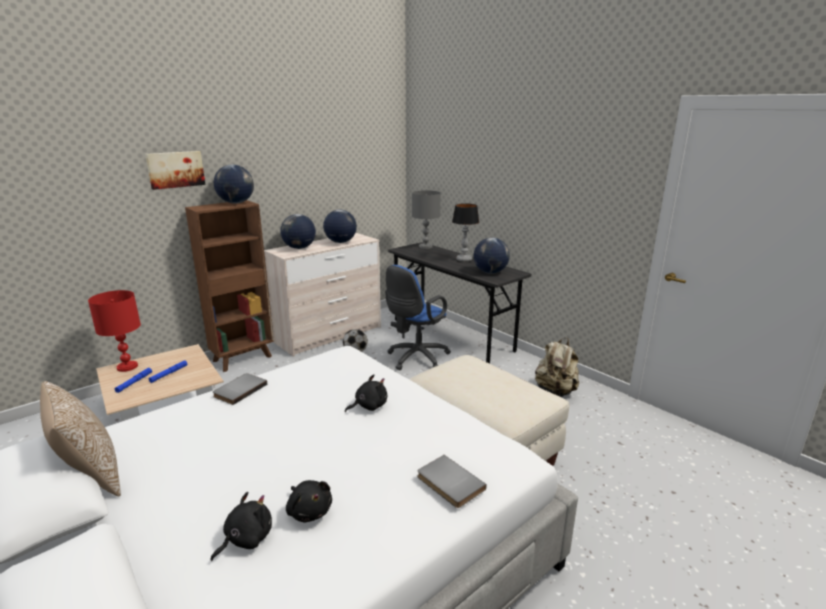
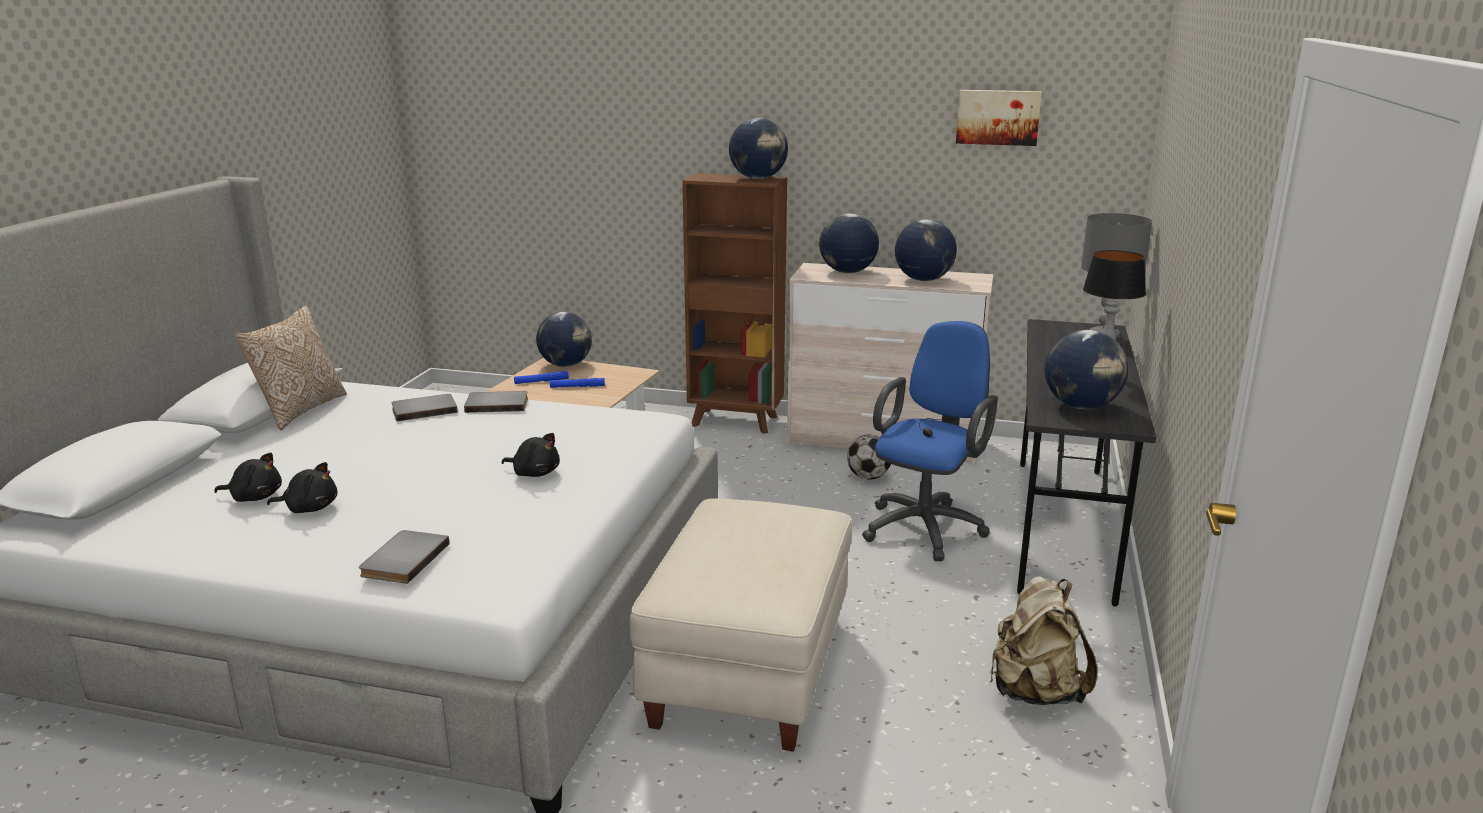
camera: 55 degrees right, 0 degrees up
red table lamp [88,290,141,372] -> globe [536,312,592,367]
picture [145,151,205,190] -> picture moved to [956,90,1042,146]
black plush toy [286,480,332,522] -> black plush toy turned 105 degrees counterclockwise [267,462,338,513]
blue office chair [385,265,451,370] -> blue office chair turned 120 degrees clockwise [862,321,998,561]
none -> grey book [391,394,458,421]

